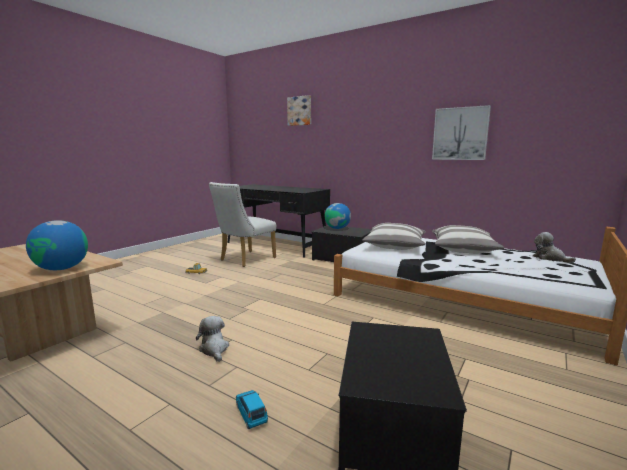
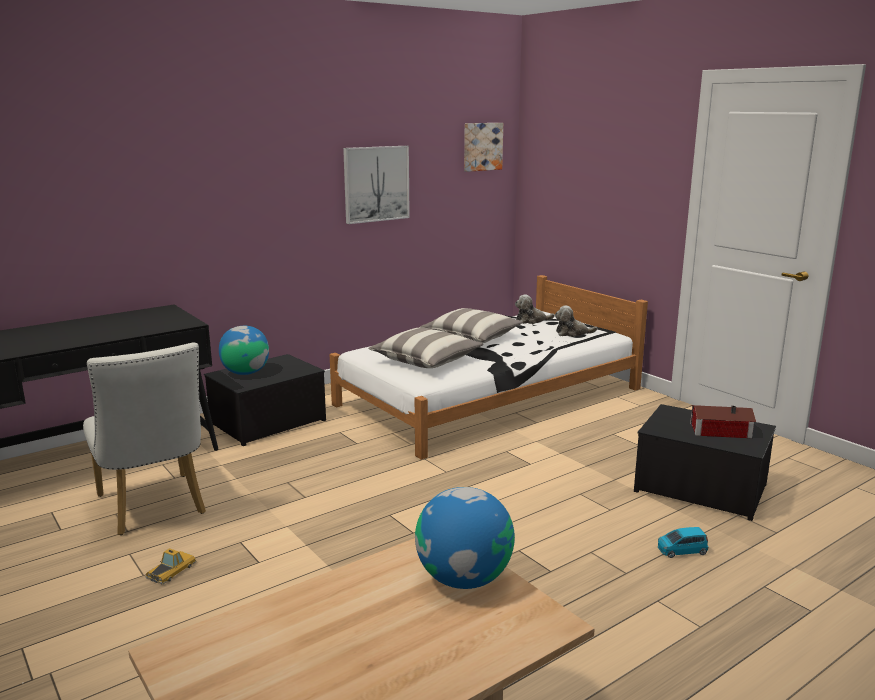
camera: 70 degrees left, 5 degrees up
plush toy [196,316,229,362] -> plush toy moved to [555,306,597,337]
picture [287,95,311,126] -> picture moved to [464,123,503,172]
none -> toy house [690,405,756,439]

